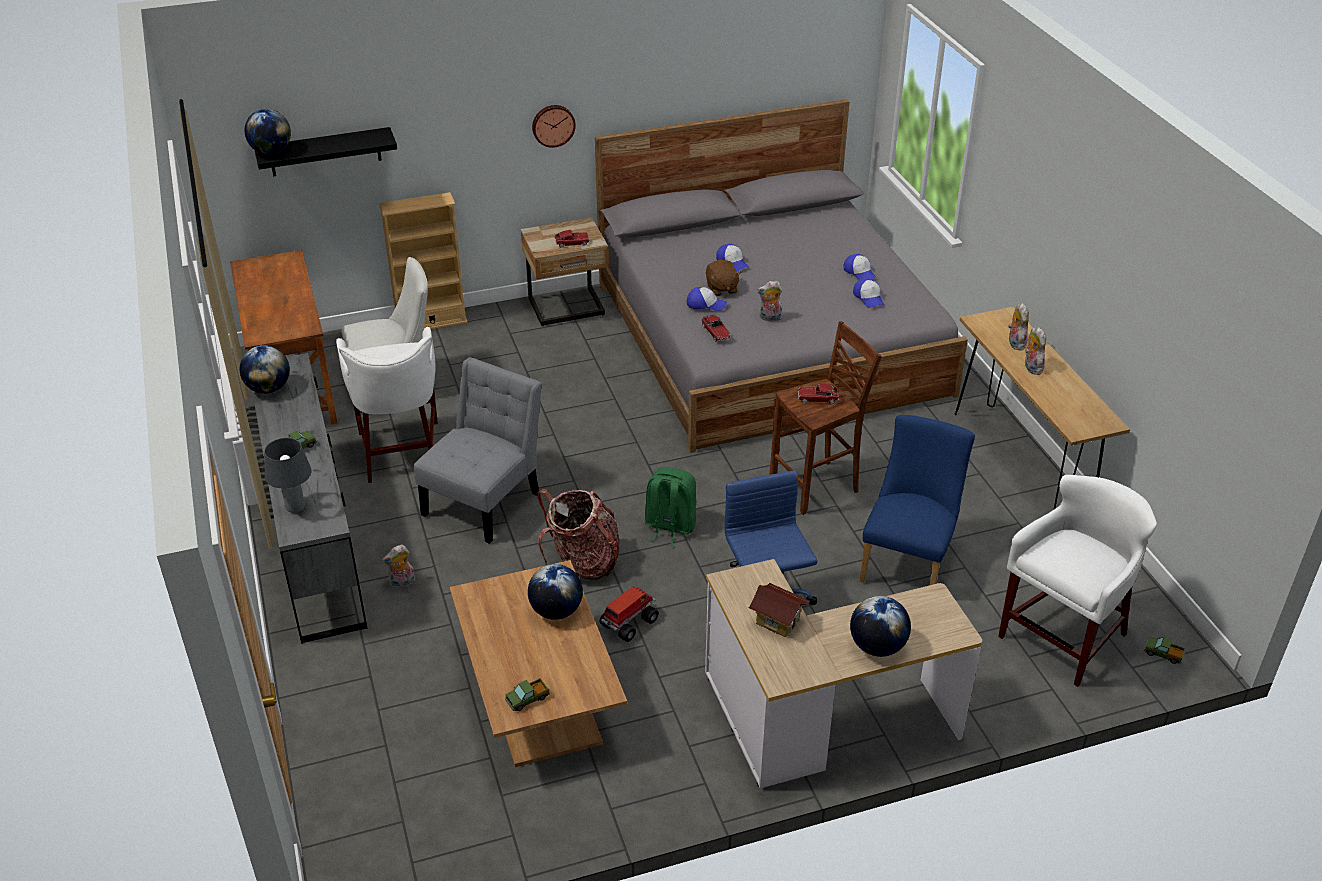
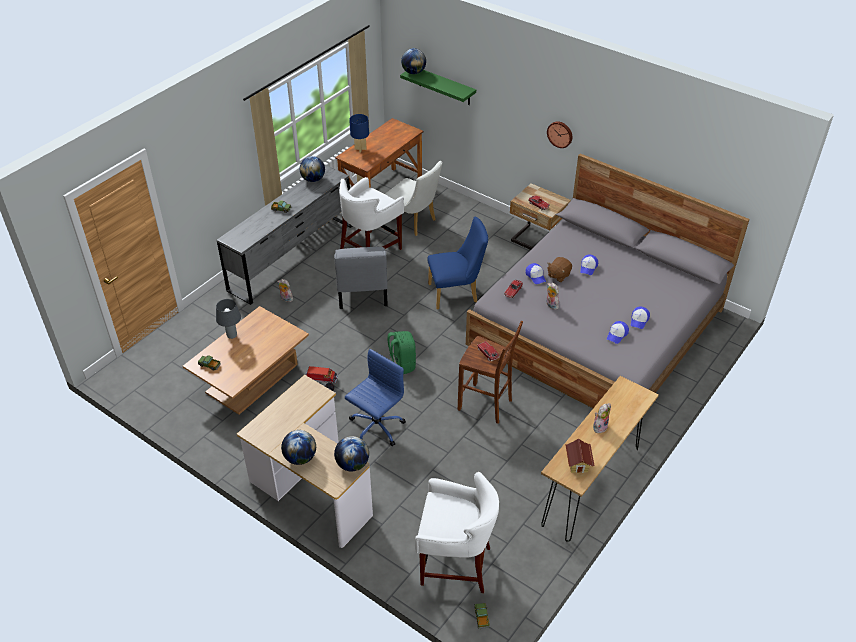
camera: 55 degrees right, 5 degrees up
black shelf [255,127,397,176] -> green shelf [400,70,476,105]
grey table lamp [264,438,311,513] -> grey table lamp moved to [216,299,241,339]
beige bookcase [379,192,468,329] -> none
grey chair [414,357,542,544] -> grey chair turned 90 degrees clockwise [334,247,388,309]
globe [528,564,583,620] -> globe moved to [334,436,369,471]
backpack [537,489,620,580] -> none
toy house [748,583,810,637] -> toy house moved to [565,439,595,473]
blue chair [860,415,975,585] -> blue chair moved to [427,217,488,309]
plush toy [1008,303,1029,350] -> none
none -> blue table lamp [349,114,369,152]

